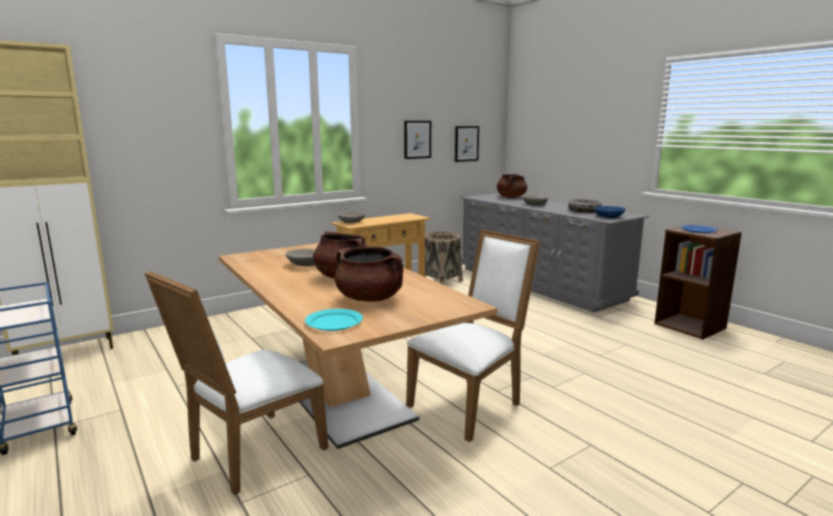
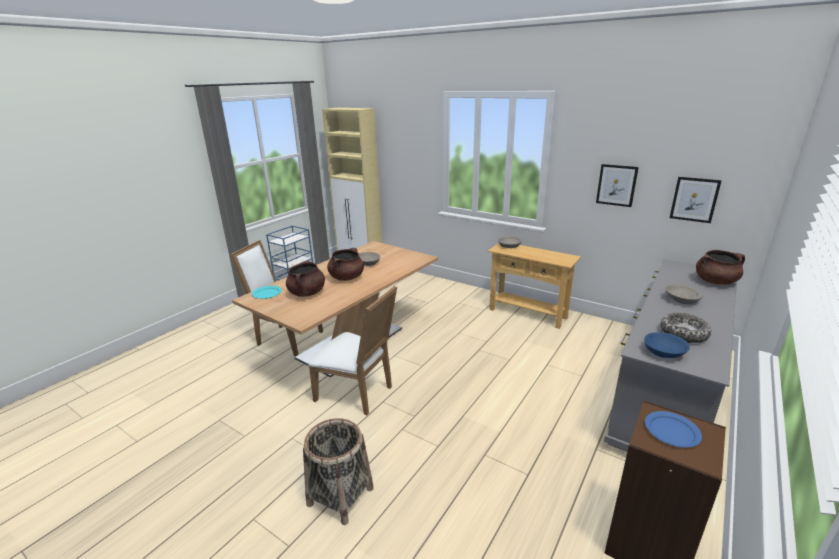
camera: 70 degrees right, 10 degrees up
basket [425,232,463,285] -> basket moved to [303,418,374,525]

